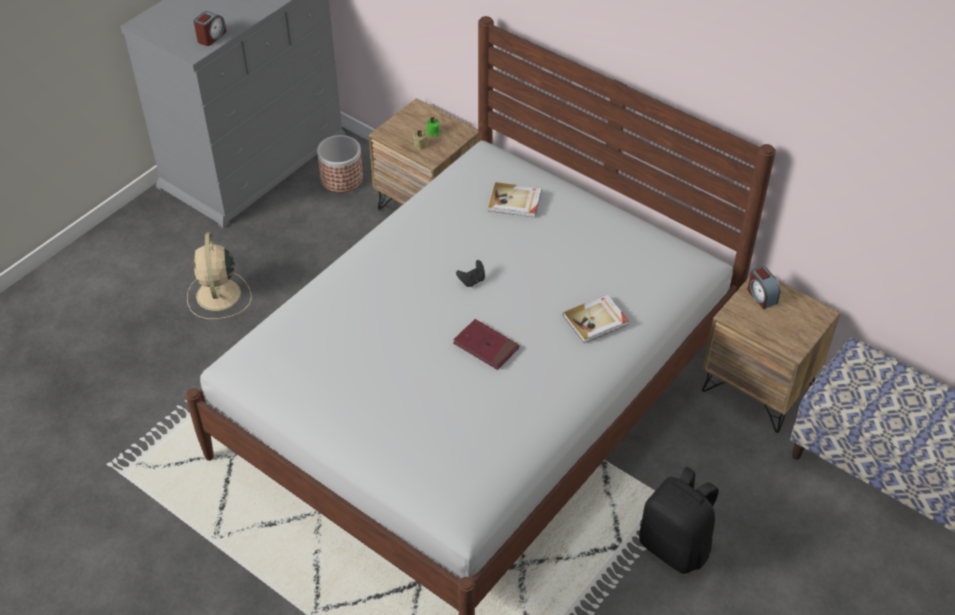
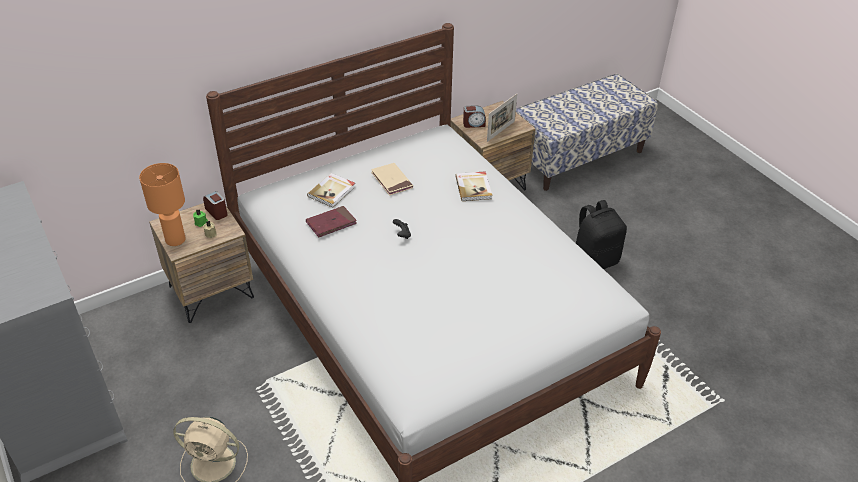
camera: 70 degrees left, 5 degrees down
alarm clock [194,11,226,46] -> alarm clock moved to [203,191,228,220]
planter [317,135,363,193] -> none
red book [453,319,520,370] -> red book moved to [306,206,357,237]
none -> orange table lamp [139,163,186,246]
none -> beige book [371,163,413,196]
none -> picture frame [487,94,517,142]

